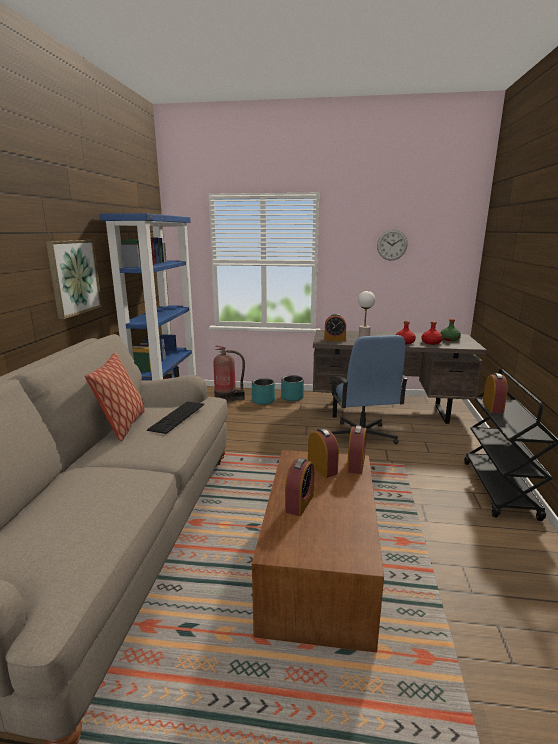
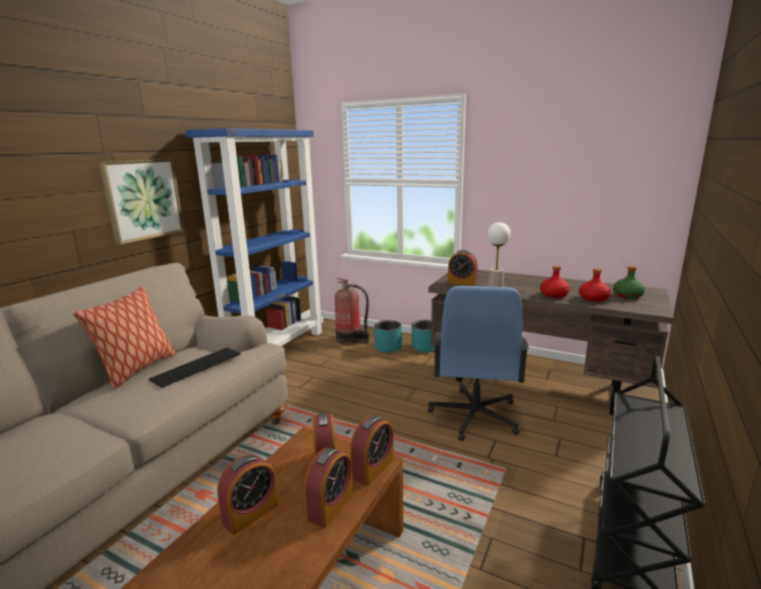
camera: 20 degrees right, 0 degrees up
wall clock [377,230,408,261] -> none
alarm clock [483,373,508,414] -> alarm clock moved to [304,447,353,528]

